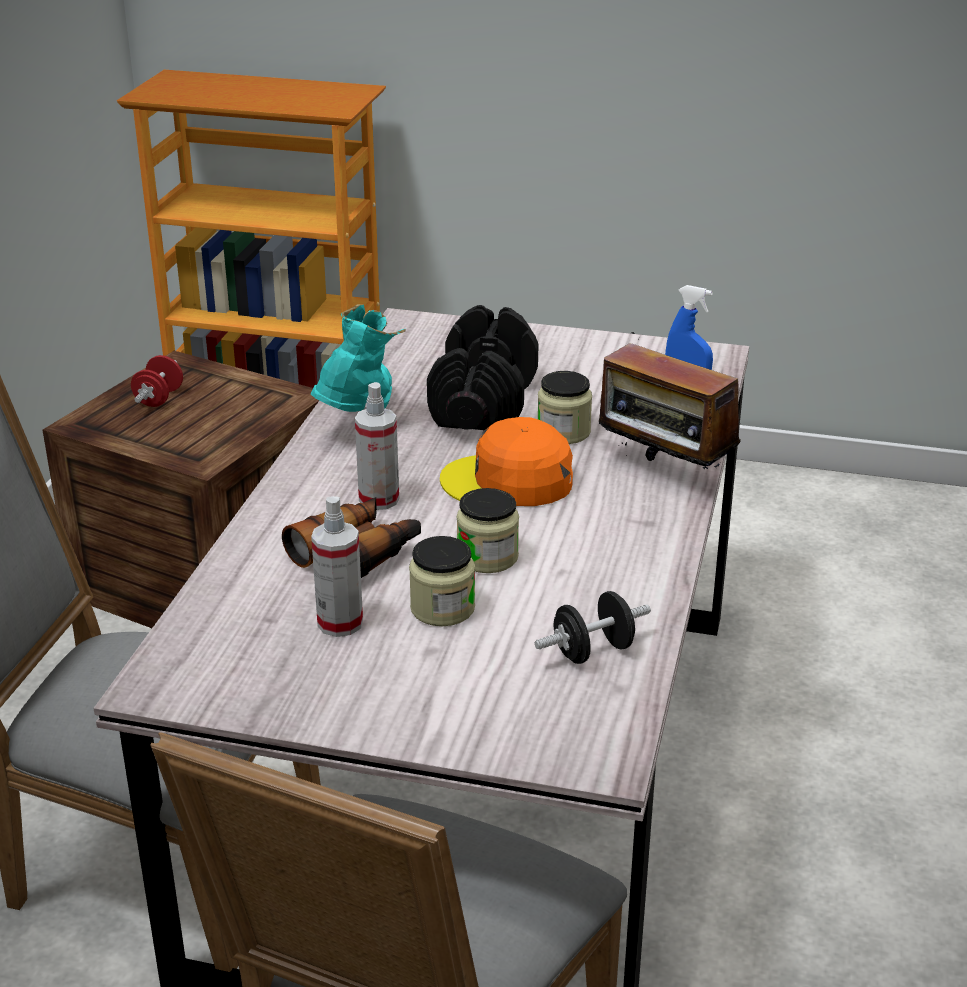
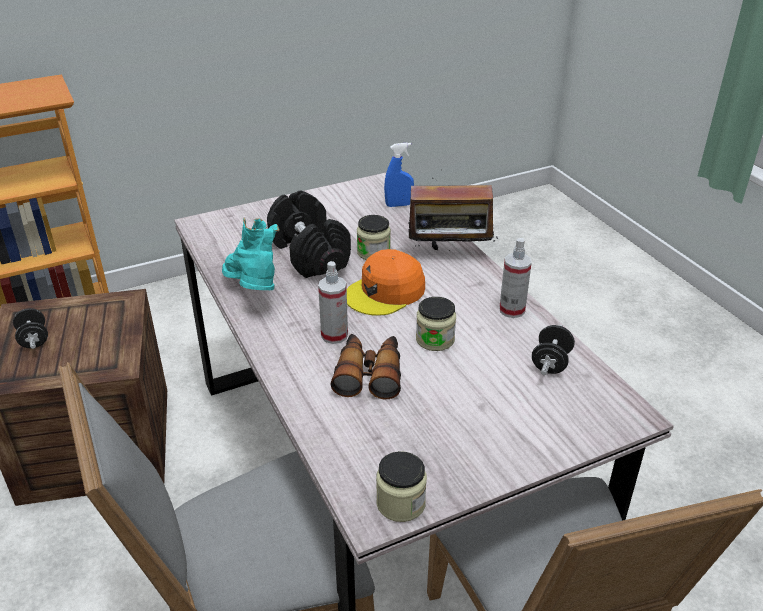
camera: 40 degrees left, 5 degrees up
red dumbbell [131,355,183,407] -> black dumbbell [13,308,48,349]
spray bottle [311,496,363,637] -> spray bottle moved to [499,238,532,318]
jar [409,536,475,626] -> jar moved to [376,451,427,522]

